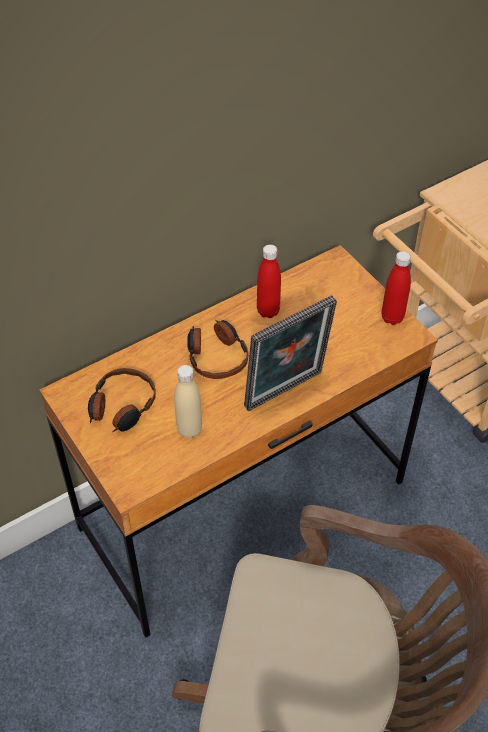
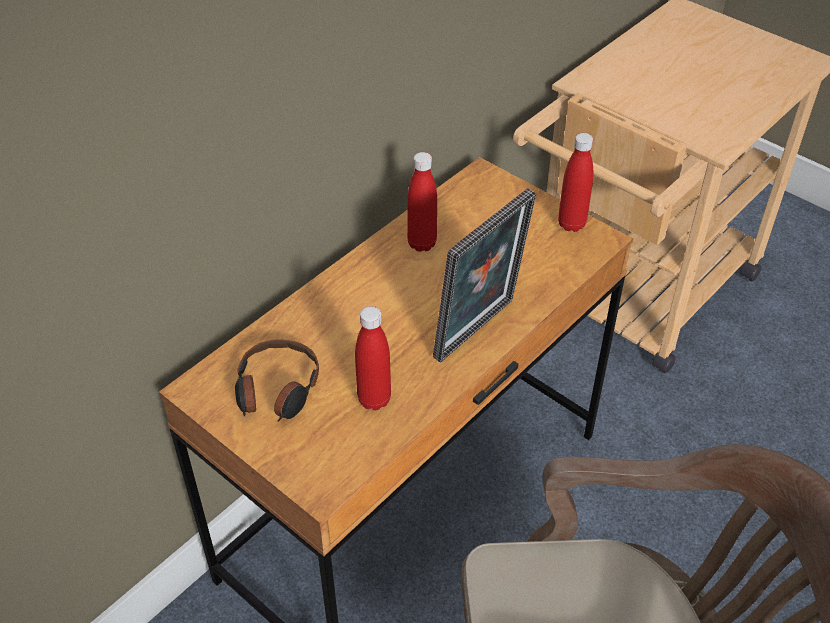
camera: 15 degrees left, 5 degrees down
beige bottle [174,365,202,439] -> red bottle [355,306,391,410]
headphones [187,320,249,379] -> none

